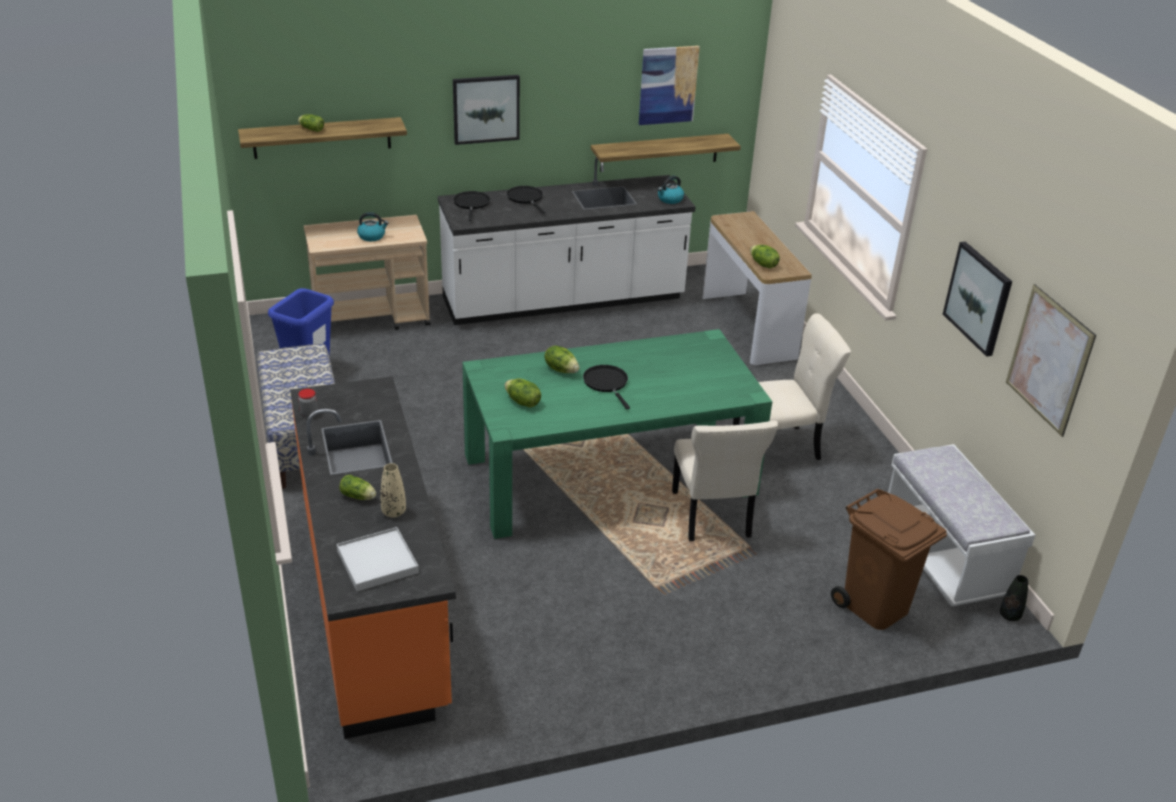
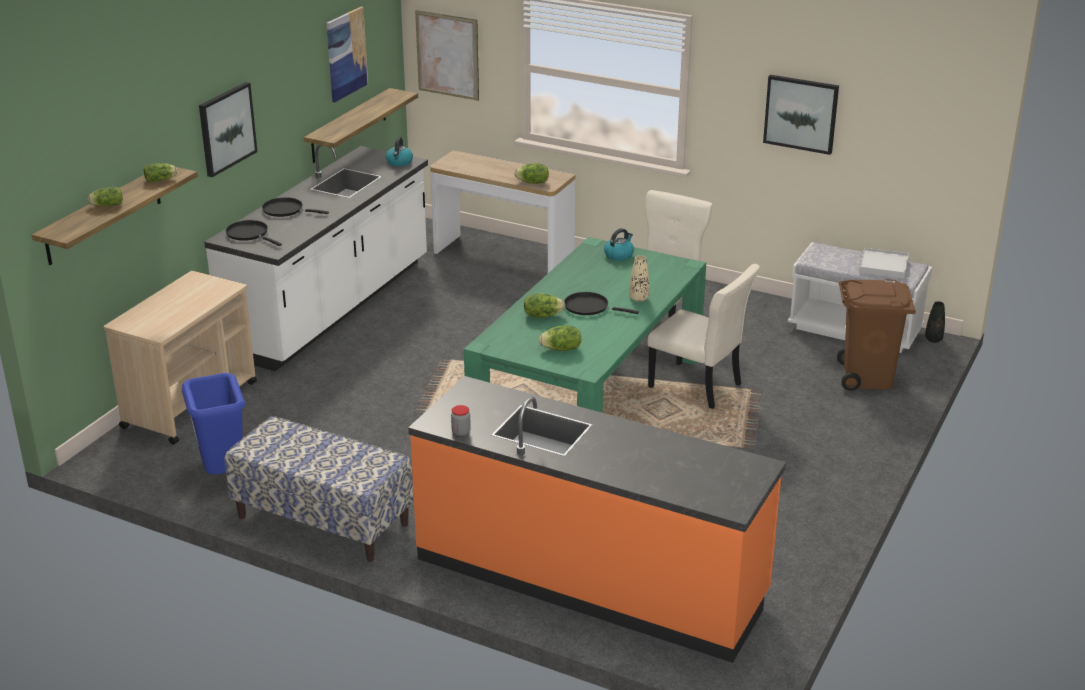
camera: 45 degrees left, 5 degrees down
white tray [337,527,419,591] -> white tray moved to [859,248,909,279]
lettuce [339,475,376,500] -> lettuce moved to [144,163,177,182]
kettle [357,212,389,241] -> kettle moved to [604,228,634,261]
beige vase [380,463,406,518] -> beige vase moved to [629,255,649,302]
picture [1006,284,1096,437] -> picture moved to [415,10,479,101]

